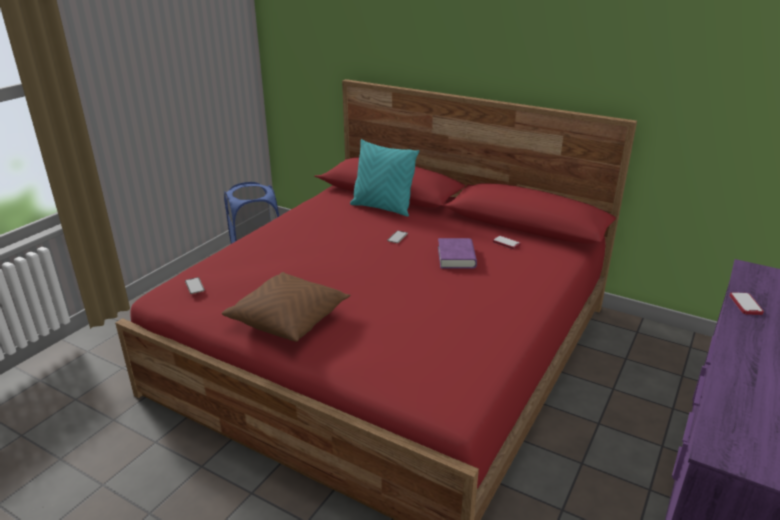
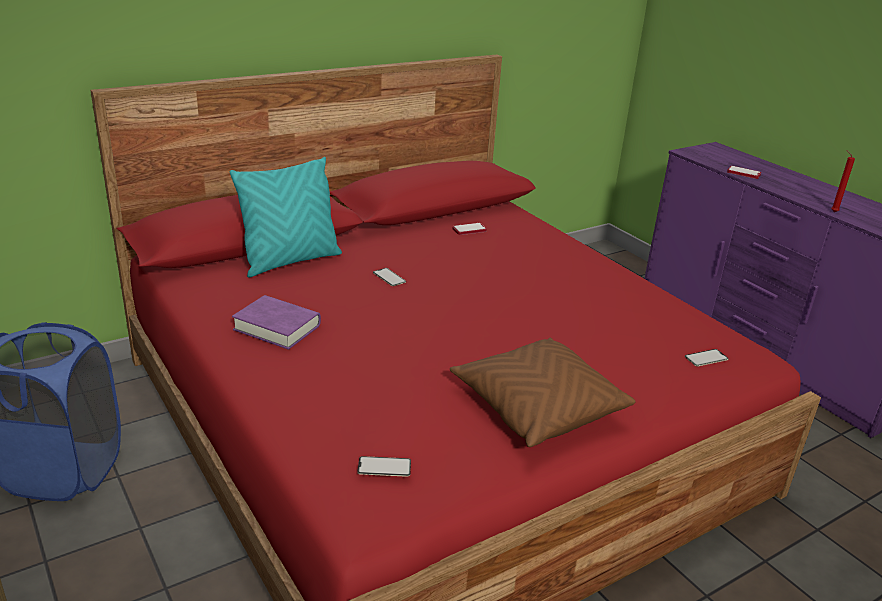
camera: 65 degrees left, 0 degrees up
purple book [438,238,477,269] -> purple book moved to [232,295,321,350]
none -> phone [685,349,729,367]
none -> red candle [831,150,855,212]

